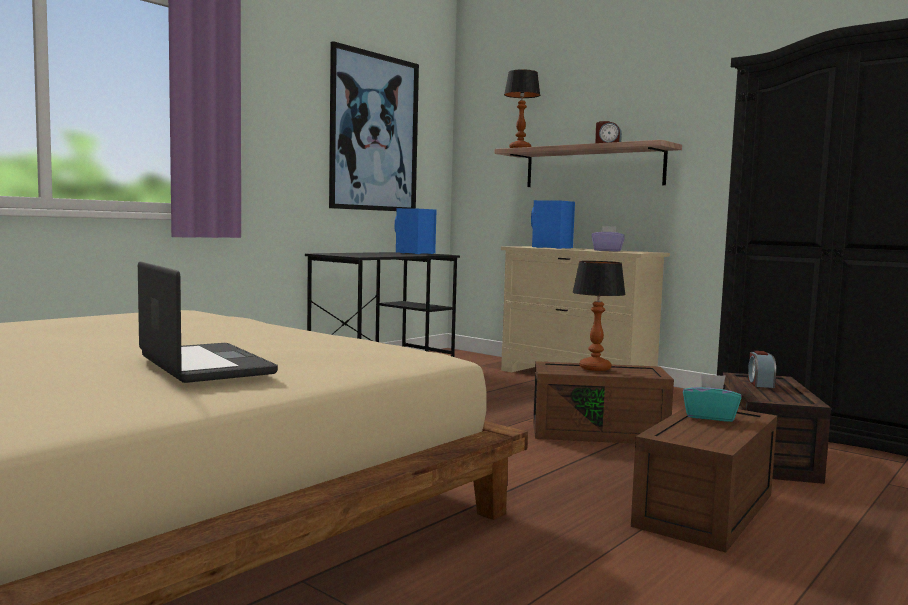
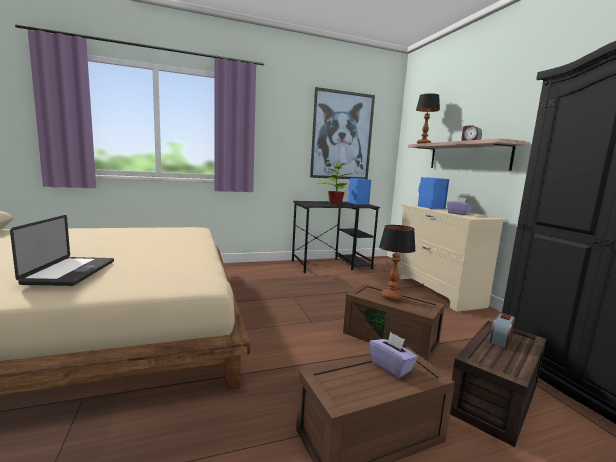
camera: 30 degrees right, 5 degrees up
turquoise tissue box [683,373,742,422] -> purple tissue box [369,332,418,378]
none -> potted plant [317,161,349,205]

